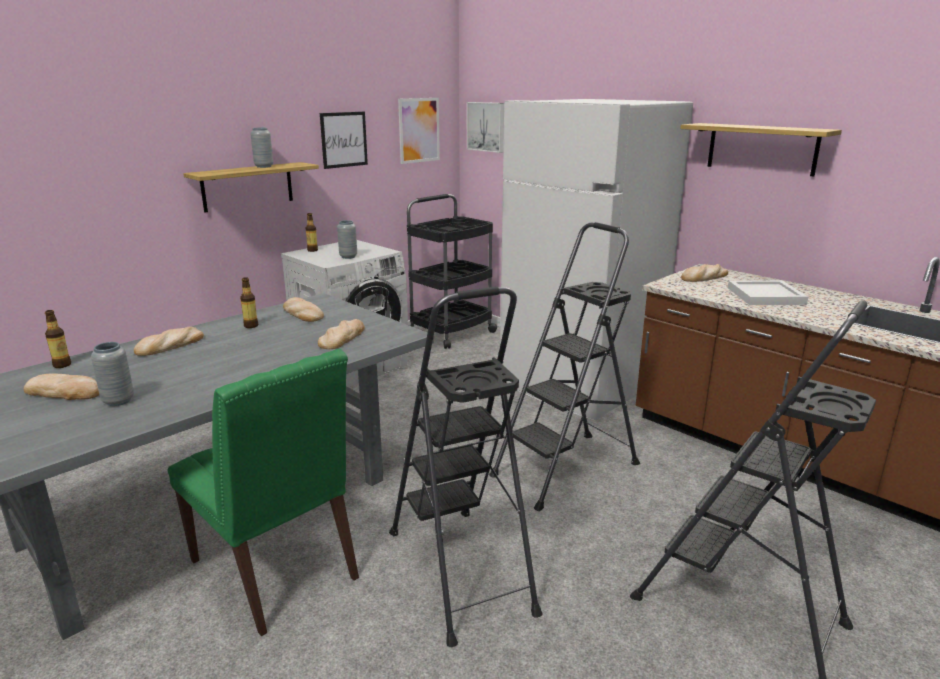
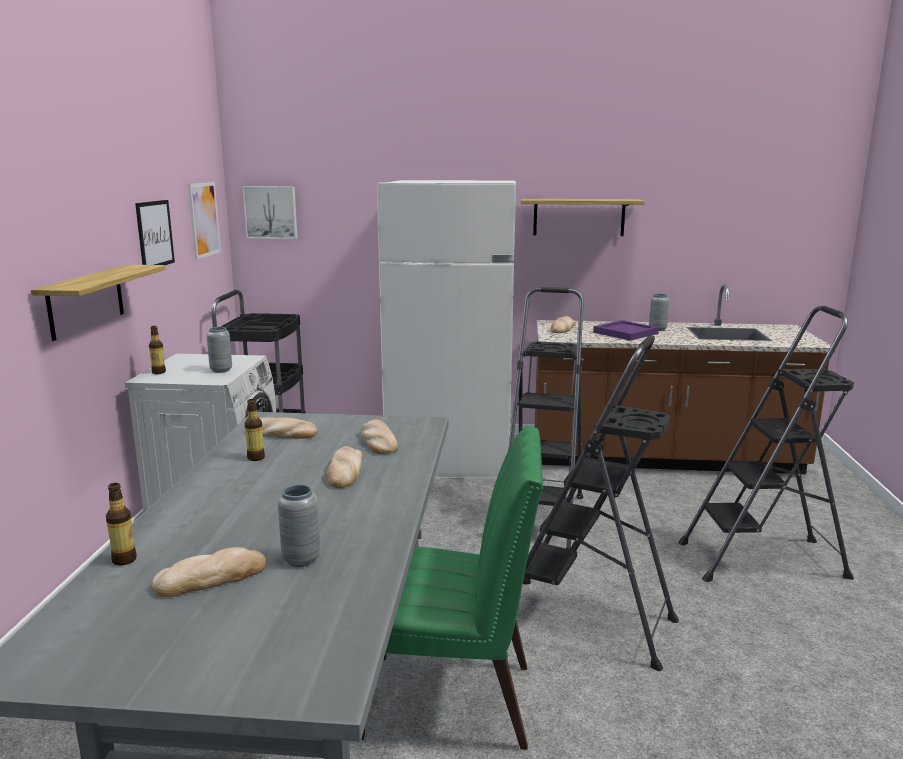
camera: 40 degrees left, 5 degrees down
bread [134,326,204,356] -> bread moved to [326,446,363,488]
grey vase [251,128,273,168] -> grey vase moved to [649,294,670,331]
white tray [728,280,808,305] -> purple tray [593,320,659,341]

